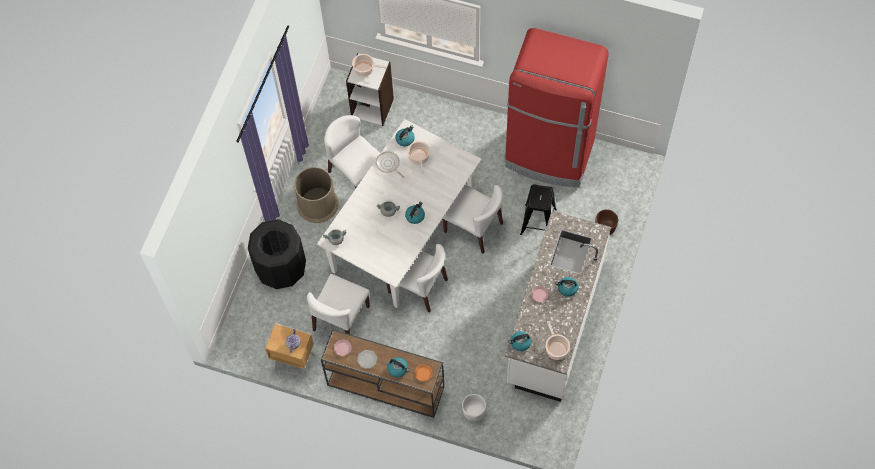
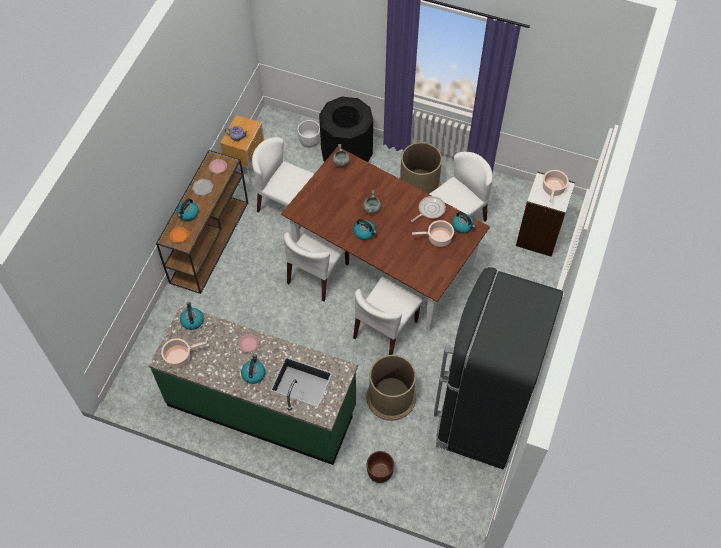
camera: 90 degrees right, 5 degrees down
white dining table [317,119,482,308] -> brown dining table [281,147,490,331]
white planter [462,394,486,421] -> white planter moved to [298,120,320,148]
red fridge [505,28,609,187] -> black fridge [434,267,563,469]
white counter [505,211,611,402] -> green counter [149,305,358,465]
black stool [520,184,556,235] -> brown trash can [366,355,416,421]

